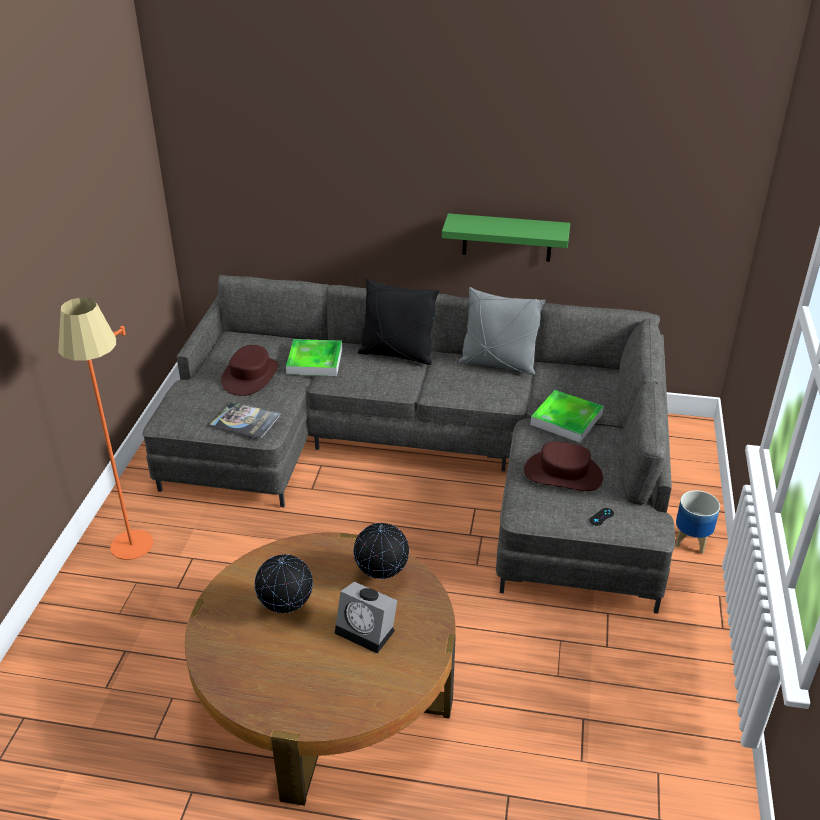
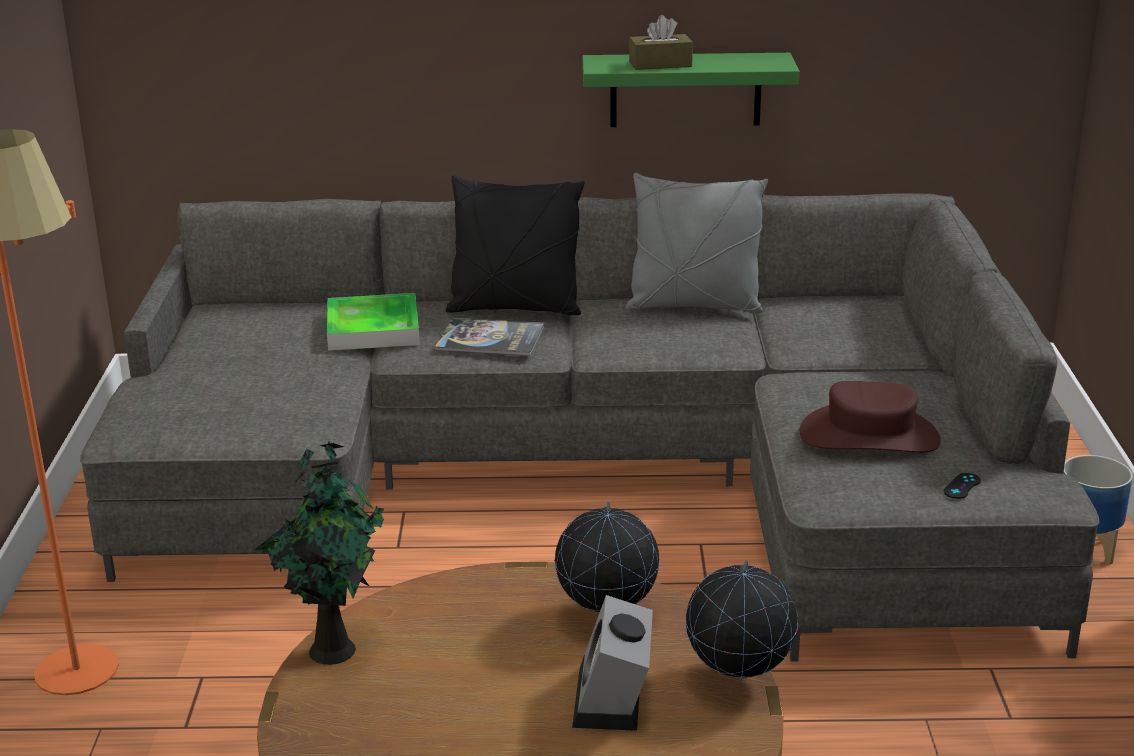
camera: 10 degrees left, 10 degrees down
book [210,402,281,439] -> book moved to [435,318,545,356]
brown hat [221,345,278,396] -> none
globe [255,554,313,613] -> globe moved to [686,560,798,680]
alarm clock [335,582,397,654] -> alarm clock turned 75 degrees clockwise [572,595,653,731]
tray [530,390,604,443] -> none
none -> potted plant [255,441,384,665]
none -> brown tissue box [629,15,693,70]

